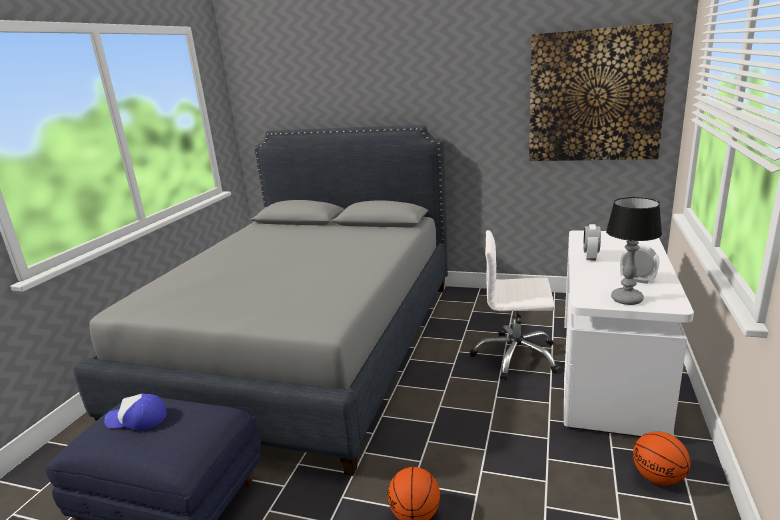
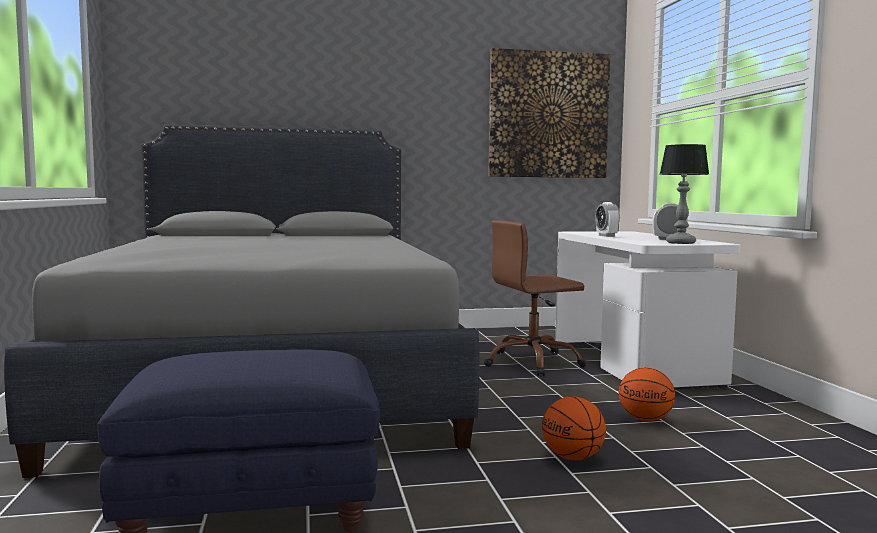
camera: 30 degrees left, 15 degrees down
cap [104,393,167,430] -> none
white office chair [470,230,560,381] -> brown office chair [484,220,586,376]
basketball [633,432,691,485] -> basketball moved to [619,368,675,421]

